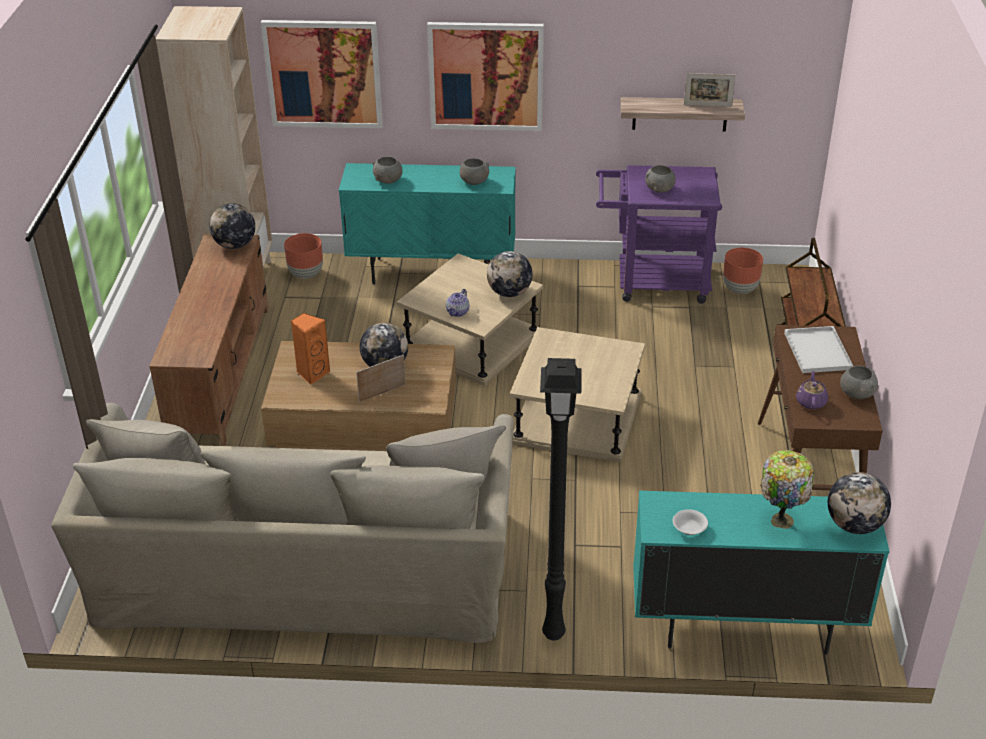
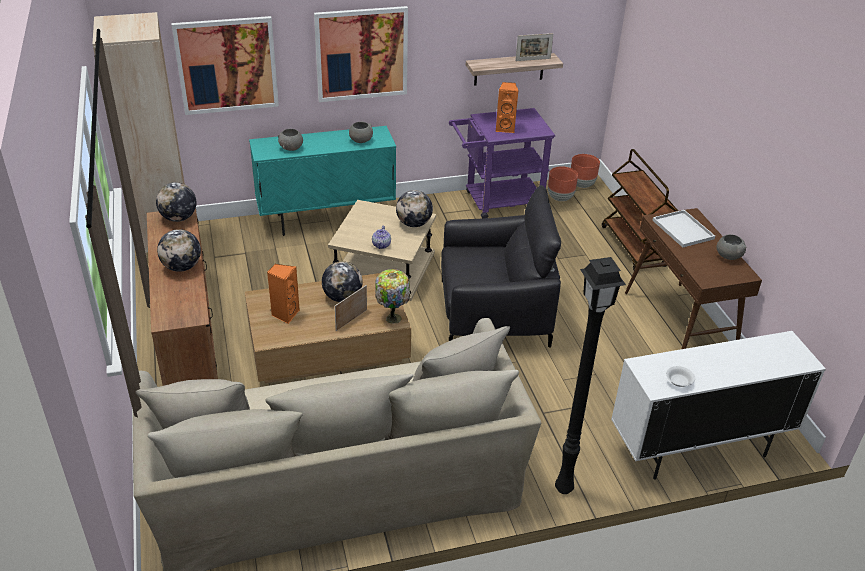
camera: 20 degrees left, 0 degrees up
brown planter [284,233,323,279] -> brown planter moved to [571,154,600,188]
beige side table [510,327,645,463] -> black armchair [441,185,561,348]
turquoise cabinet [633,491,890,655] -> white cabinet [611,331,826,480]
grey bowl [645,165,676,193] -> orange speaker [495,82,518,133]
table lamp [761,450,814,529] -> table lamp moved to [375,269,410,324]
purple teapot [796,371,828,409] -> none
globe [828,472,891,534] -> globe moved to [157,229,201,272]

